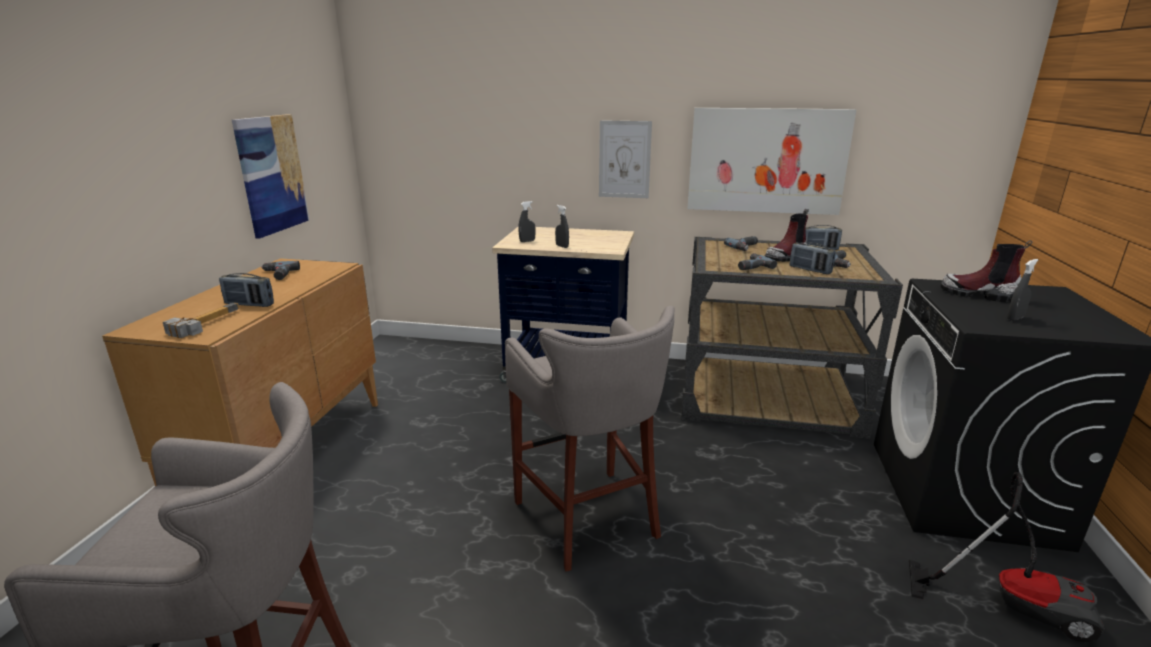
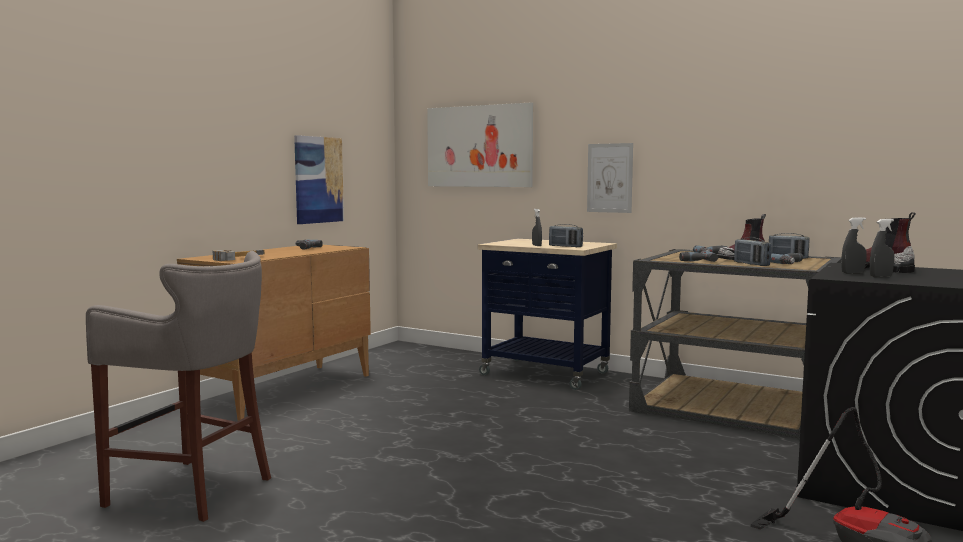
camera: 20 degrees right, 15 degrees down
radio [219,273,274,307] -> radio moved to [549,224,583,247]
grey stool [505,306,675,572] -> none
grey spray bottle [518,201,536,242] -> grey spray bottle moved to [841,217,867,274]
picture [687,108,856,215] -> picture moved to [427,102,533,187]

